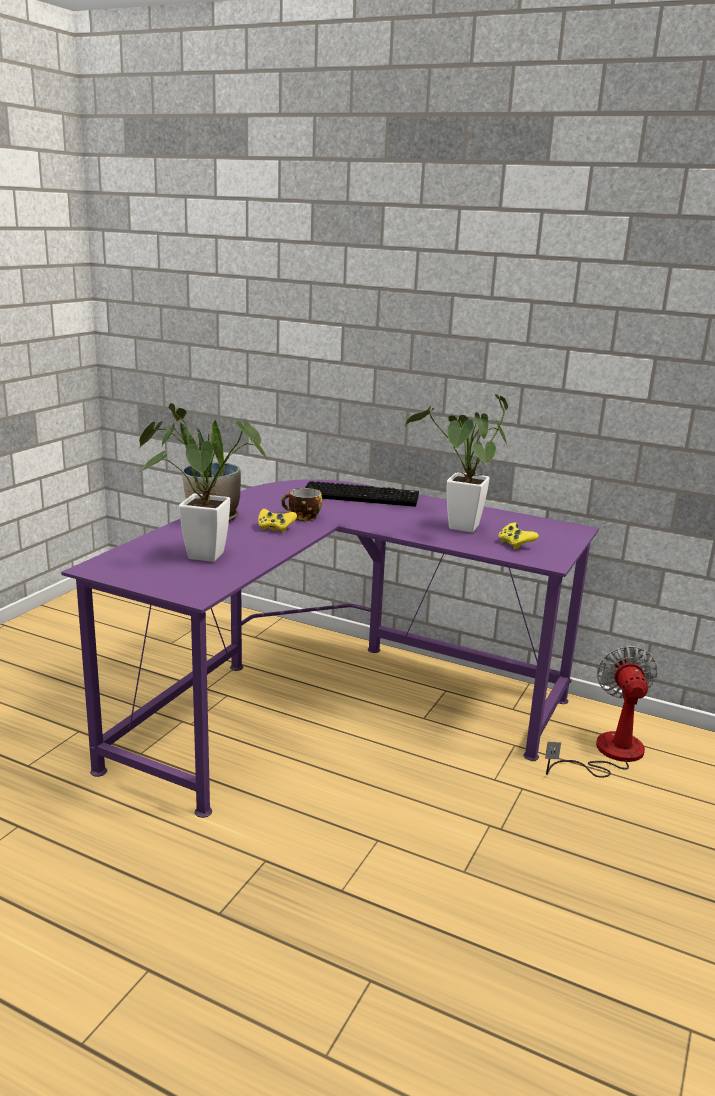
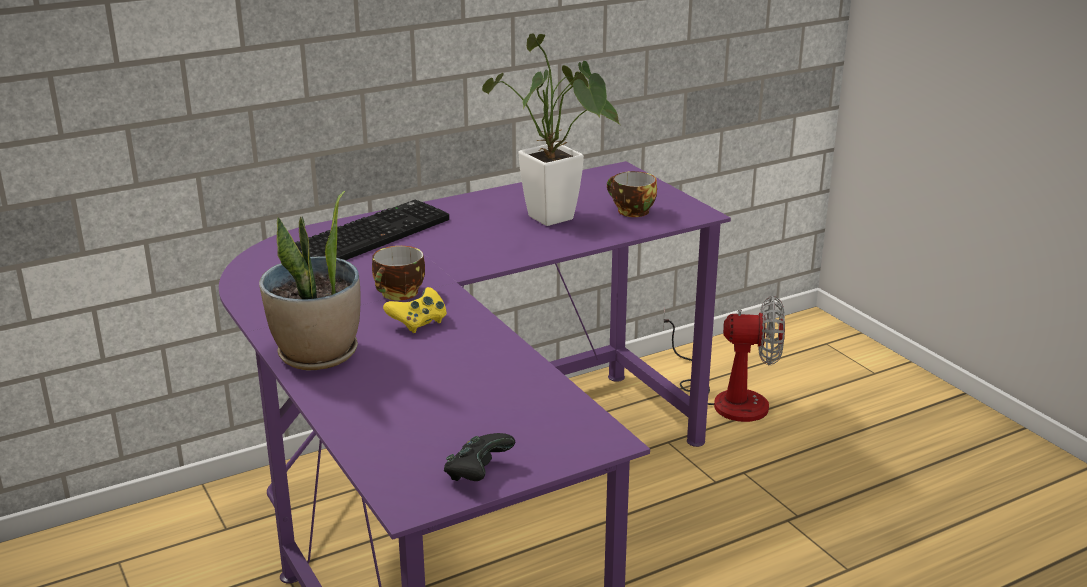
camera: 55 degrees left, 5 degrees up
potted plant [139,403,267,562] -> none
yellow game controller [498,523,539,549] -> cup [607,171,657,217]
fan [545,646,658,778] -> fan turned 150 degrees clockwise [663,296,785,422]
none -> black game controller [444,433,515,481]

